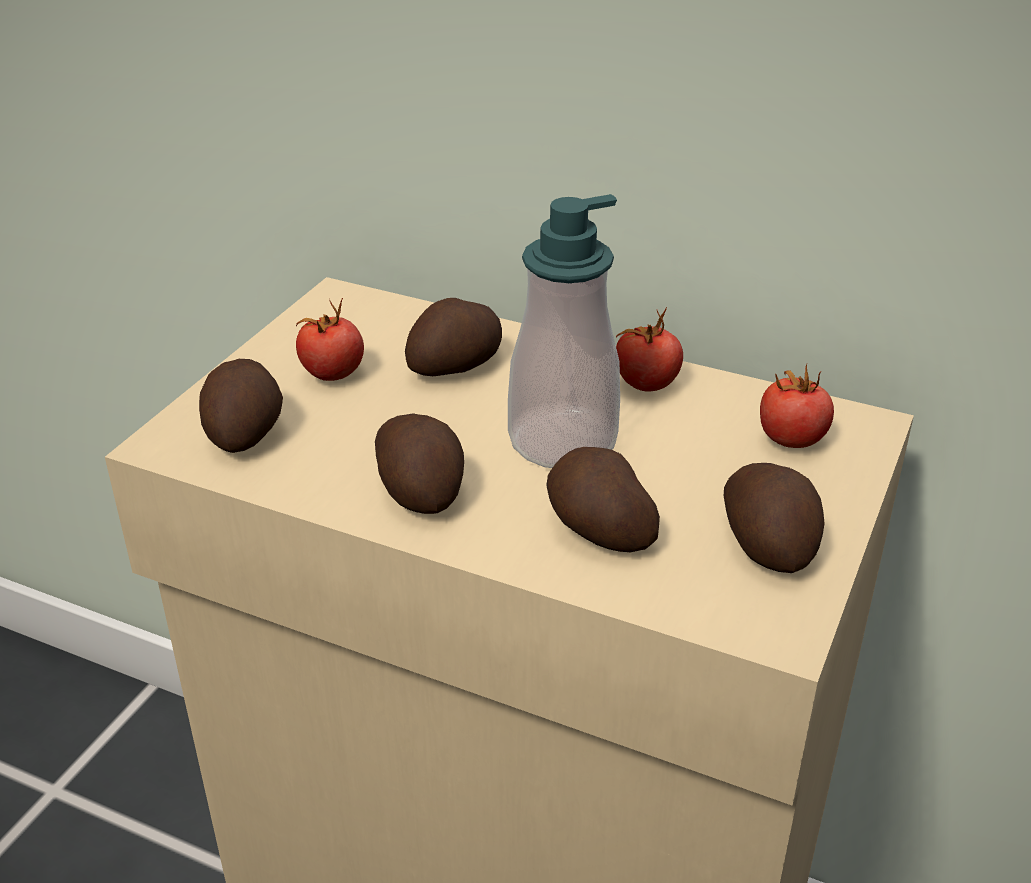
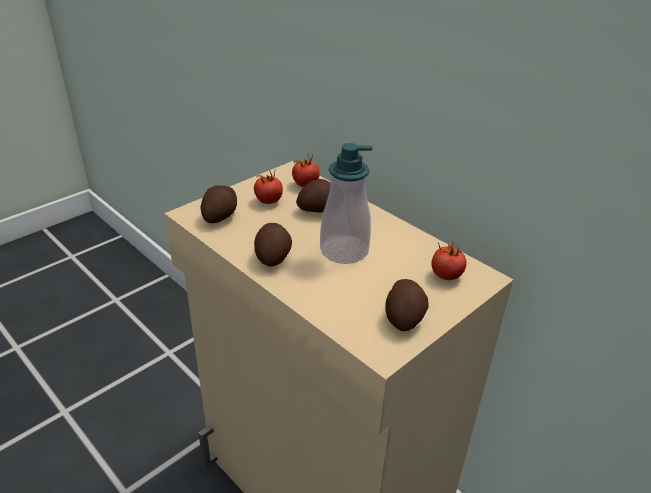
camera: 20 degrees right, 0 degrees up
potato [546,447,660,552] -> none
tomato [616,307,683,392] -> tomato moved to [292,155,320,187]

